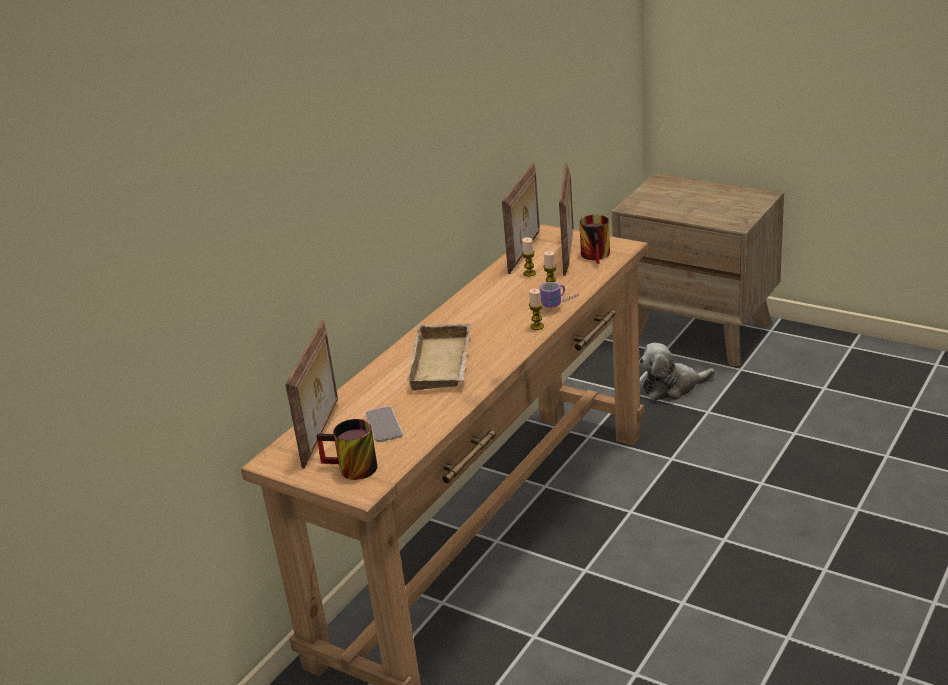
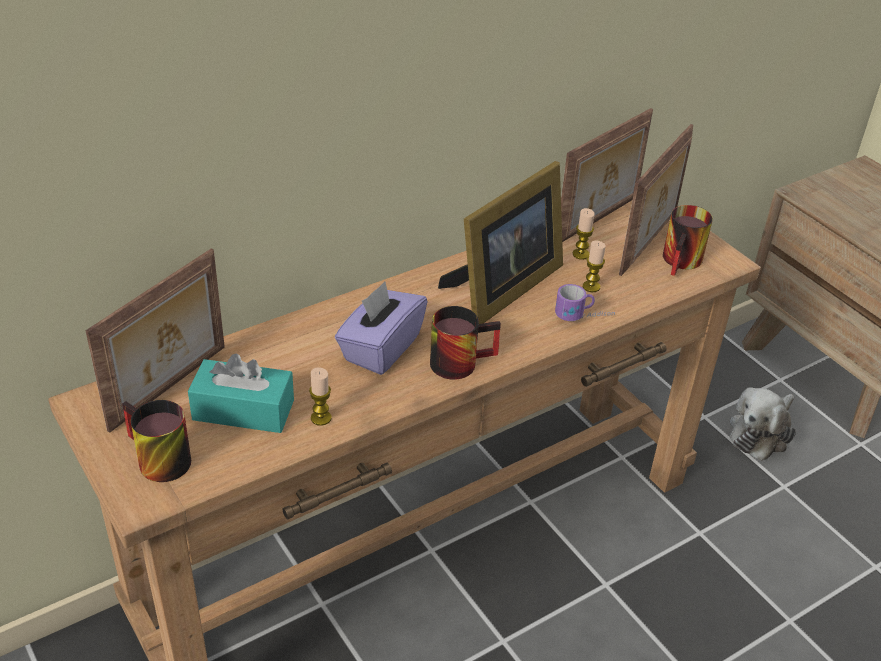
camera: 20 degrees right, 10 degrees up
phone [366,406,402,442] -> turquoise tissue box [188,353,294,433]
beige tray [406,323,471,390] -> purple tissue box [335,281,428,375]
candle [529,289,544,330] -> candle moved to [309,367,332,426]
plush toy [639,343,715,400] -> plush toy turned 60 degrees counterclockwise [730,387,796,461]
none -> mug [430,306,501,380]
none -> picture frame [438,161,563,324]

